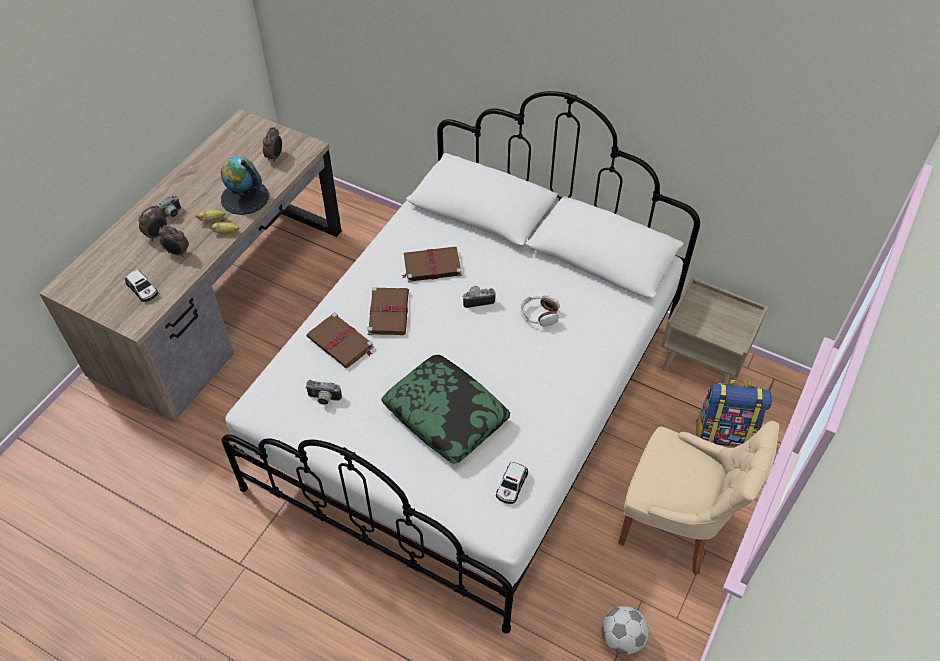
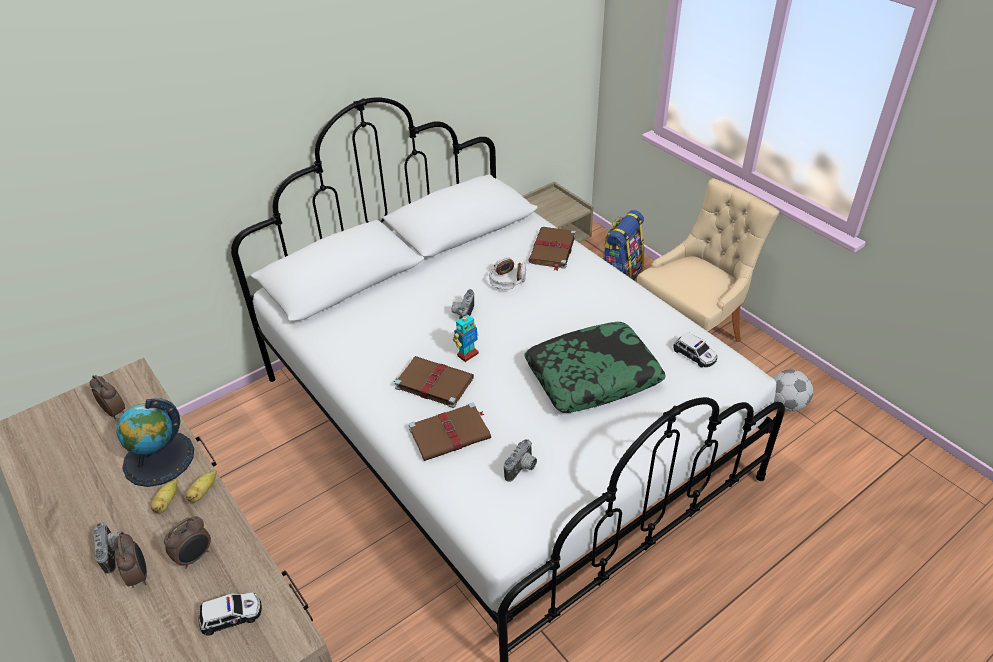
camera: 65 degrees left, 10 degrees down
brown book [402,247,462,282] -> brown book moved to [528,227,576,271]
none -> toy robot [453,314,479,362]

